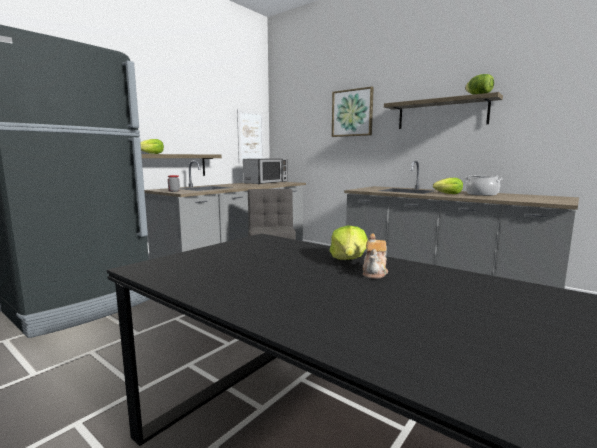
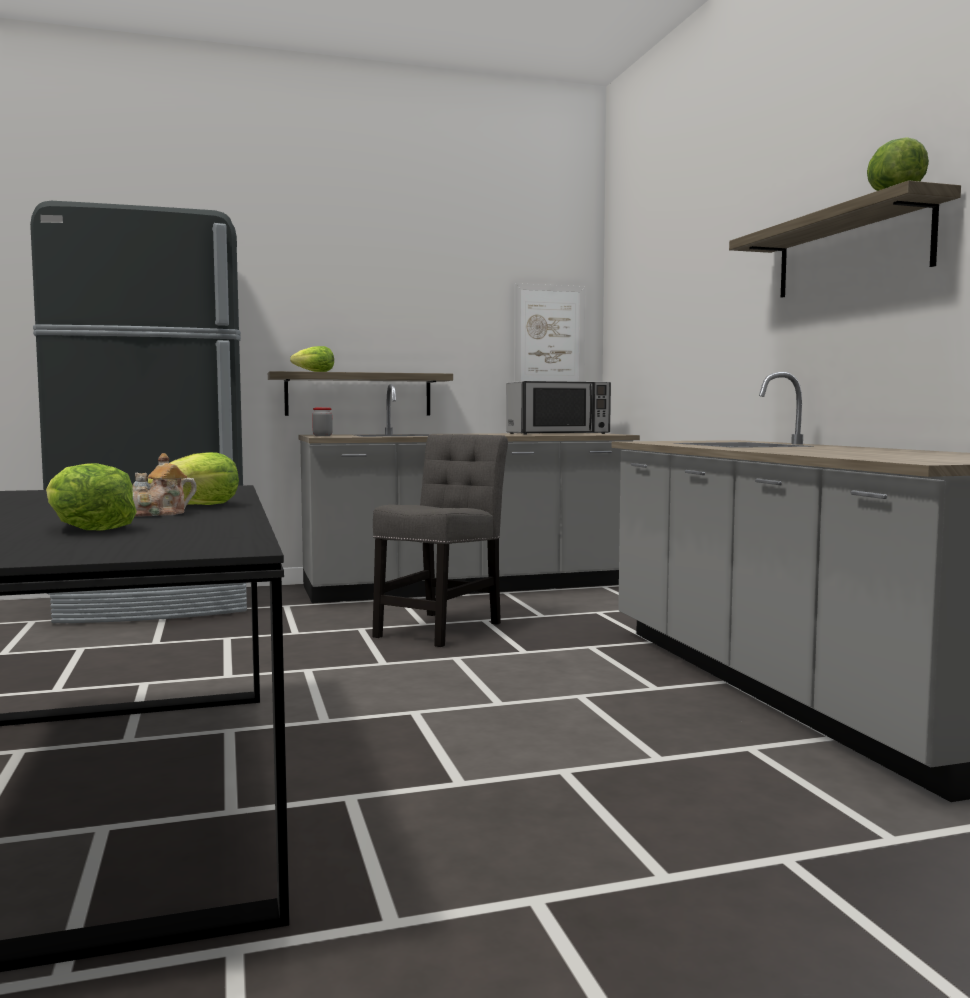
camera: 35 degrees right, 5 degrees down
picture [332,87,374,137] -> none
lettuce [433,178,463,194] -> lettuce moved to [46,463,137,530]
cooking pot [464,175,503,196] -> none

